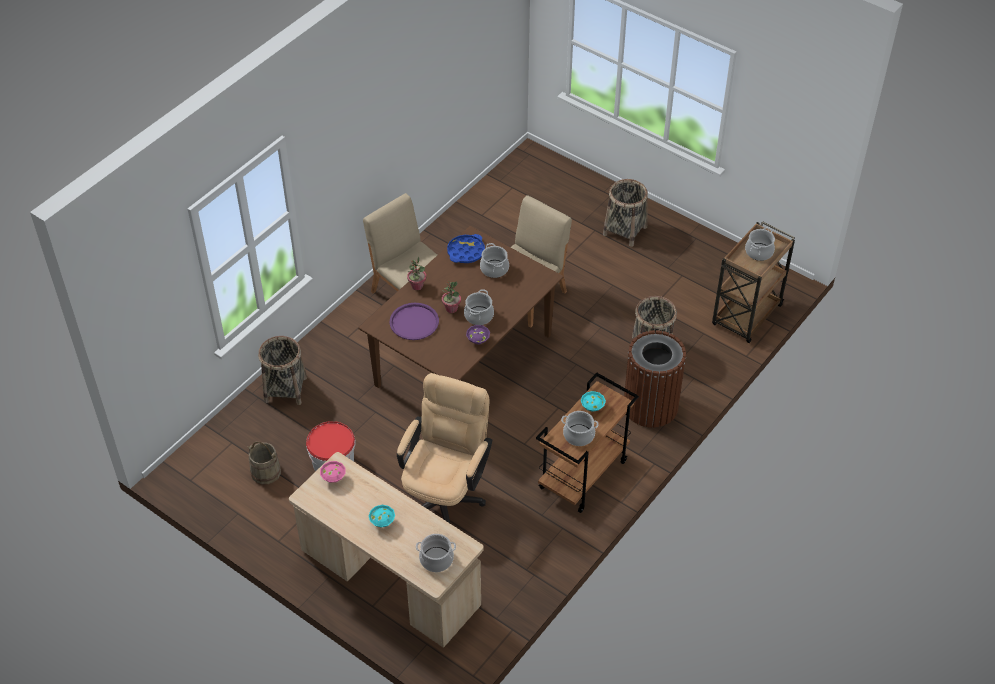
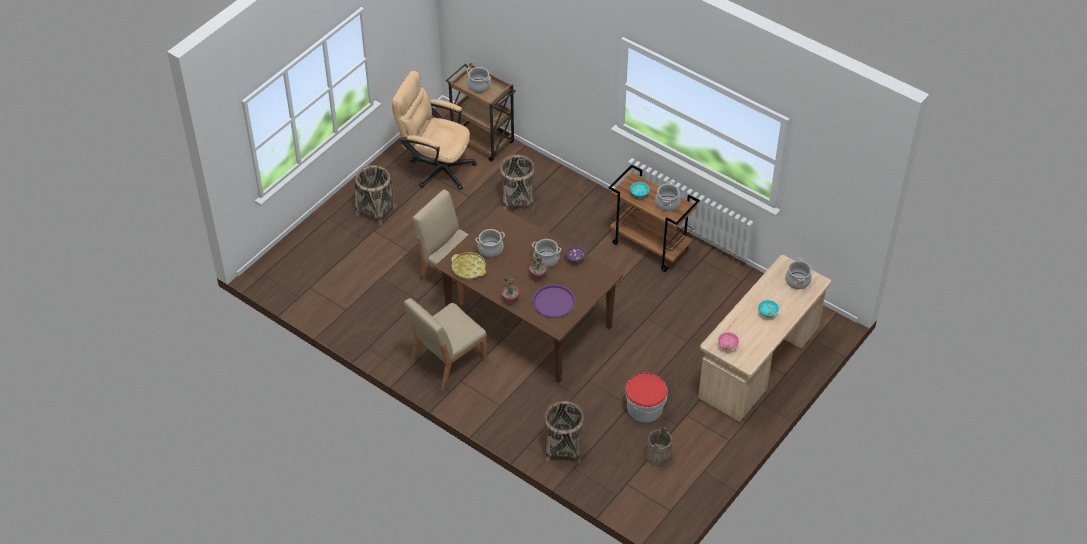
camera: 90 degrees left, 0 degrees up
beige office chair [397,373,492,523] -> beige office chair moved to [392,71,477,190]
blue tray [447,234,485,263] -> yellow tray [451,252,486,279]
brown trash can [624,330,686,428] -> none

